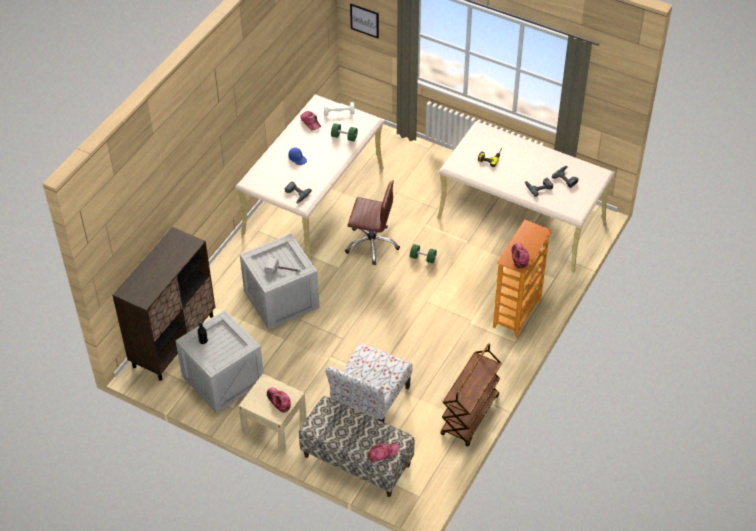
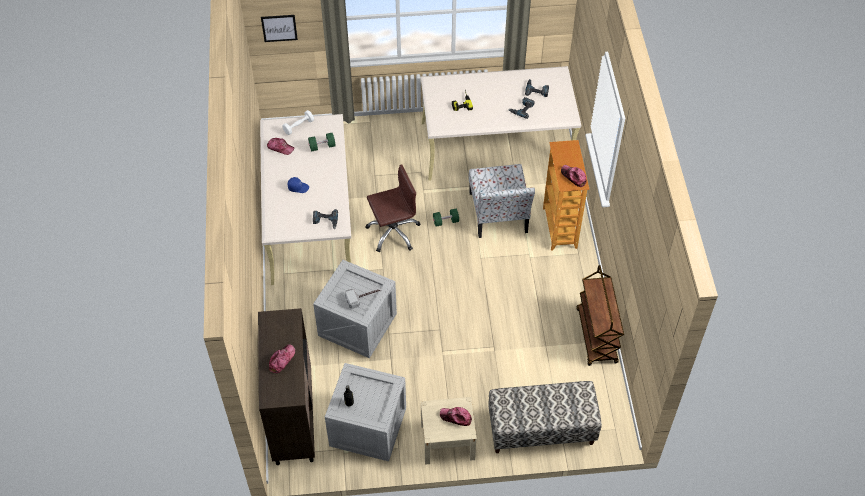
camera: 35 degrees left, 5 degrees up
chair [325,343,413,422] -> chair moved to [469,164,535,238]
cap [368,443,399,462] -> cap moved to [269,344,295,373]

